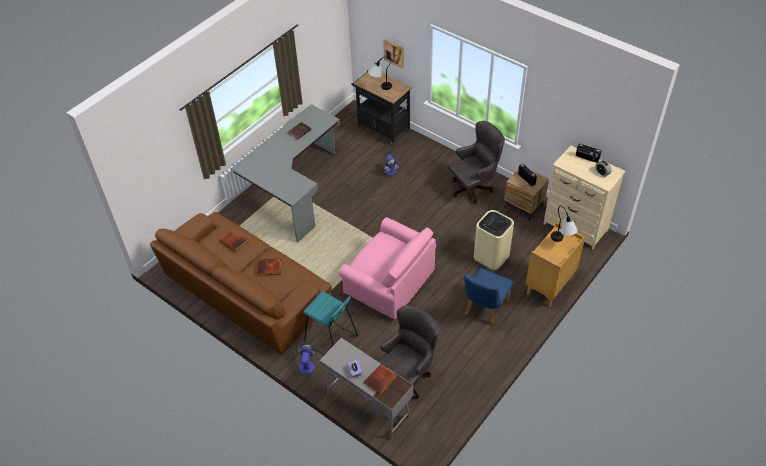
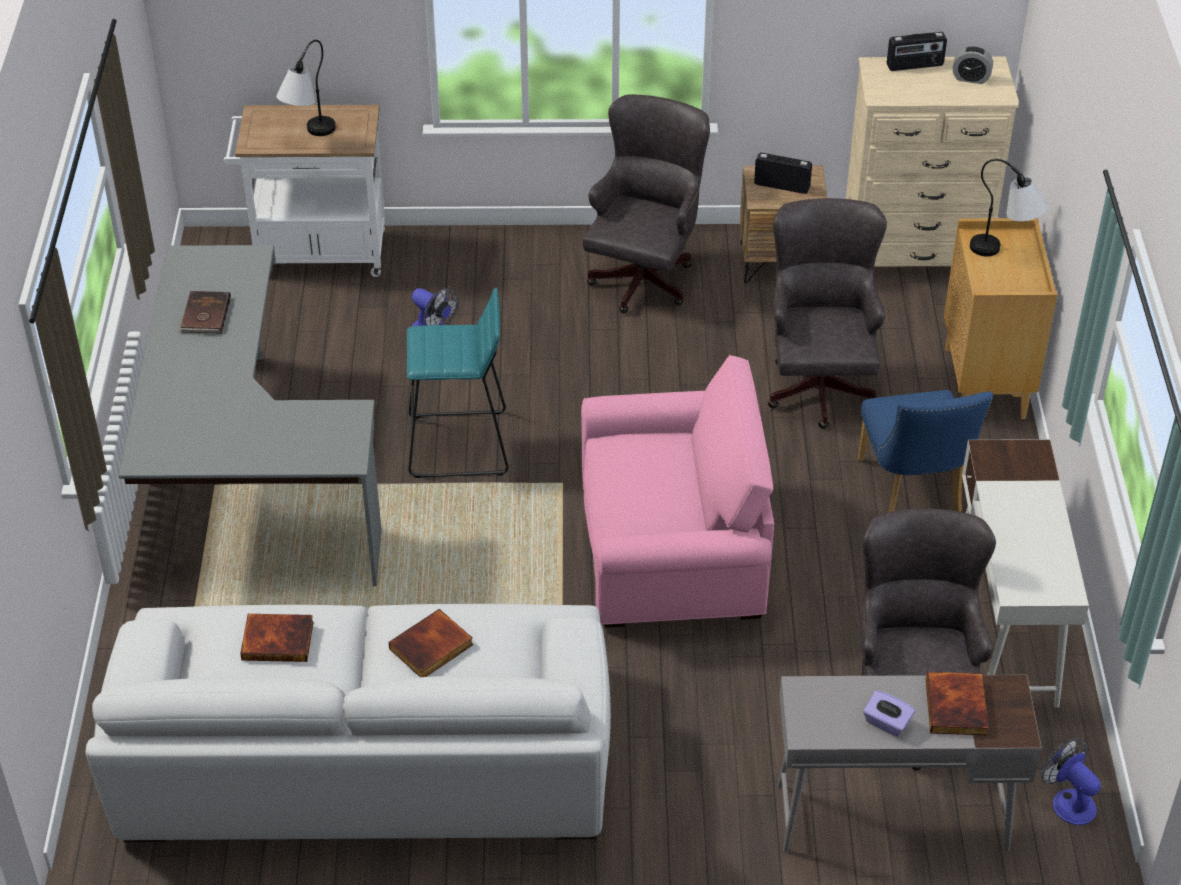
camera: 40 degrees left, 5 degrees down
brown sofa [150,212,332,355] -> white sofa [86,604,611,842]
fan [296,344,317,374] -> fan moved to [1042,738,1101,825]
turquoise stool [303,291,358,355] -> turquoise stool moved to [407,287,508,478]
black cart [351,71,412,145] -> white cart [224,105,385,277]
picture [383,40,404,68] -> none
beige trash can [474,210,514,270] -> grey office chair [768,198,887,429]
none -> white desk [962,439,1089,708]

